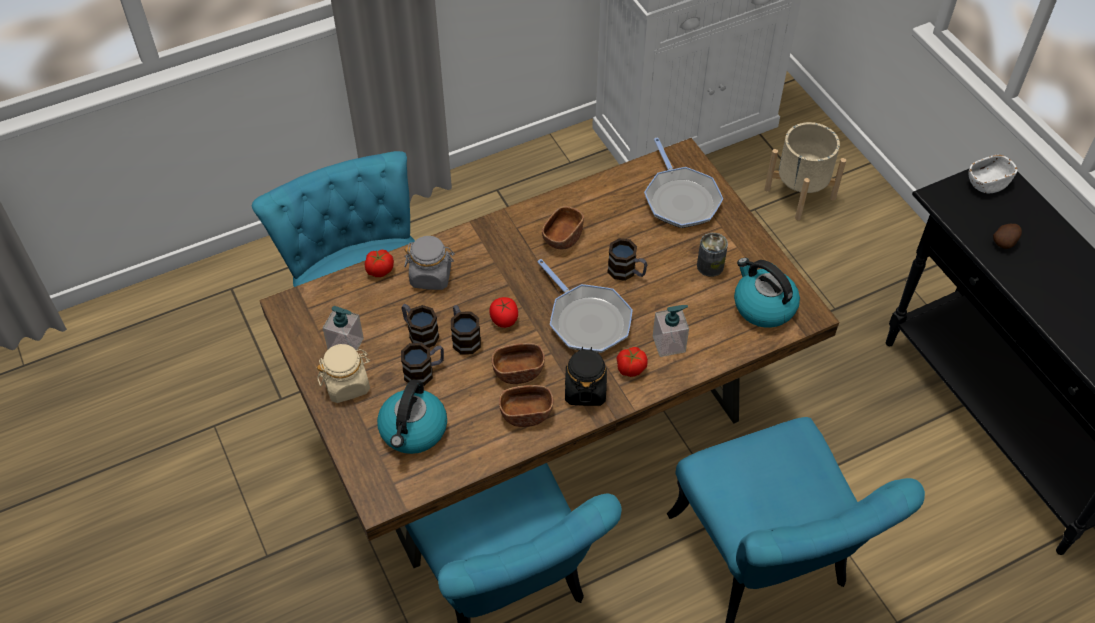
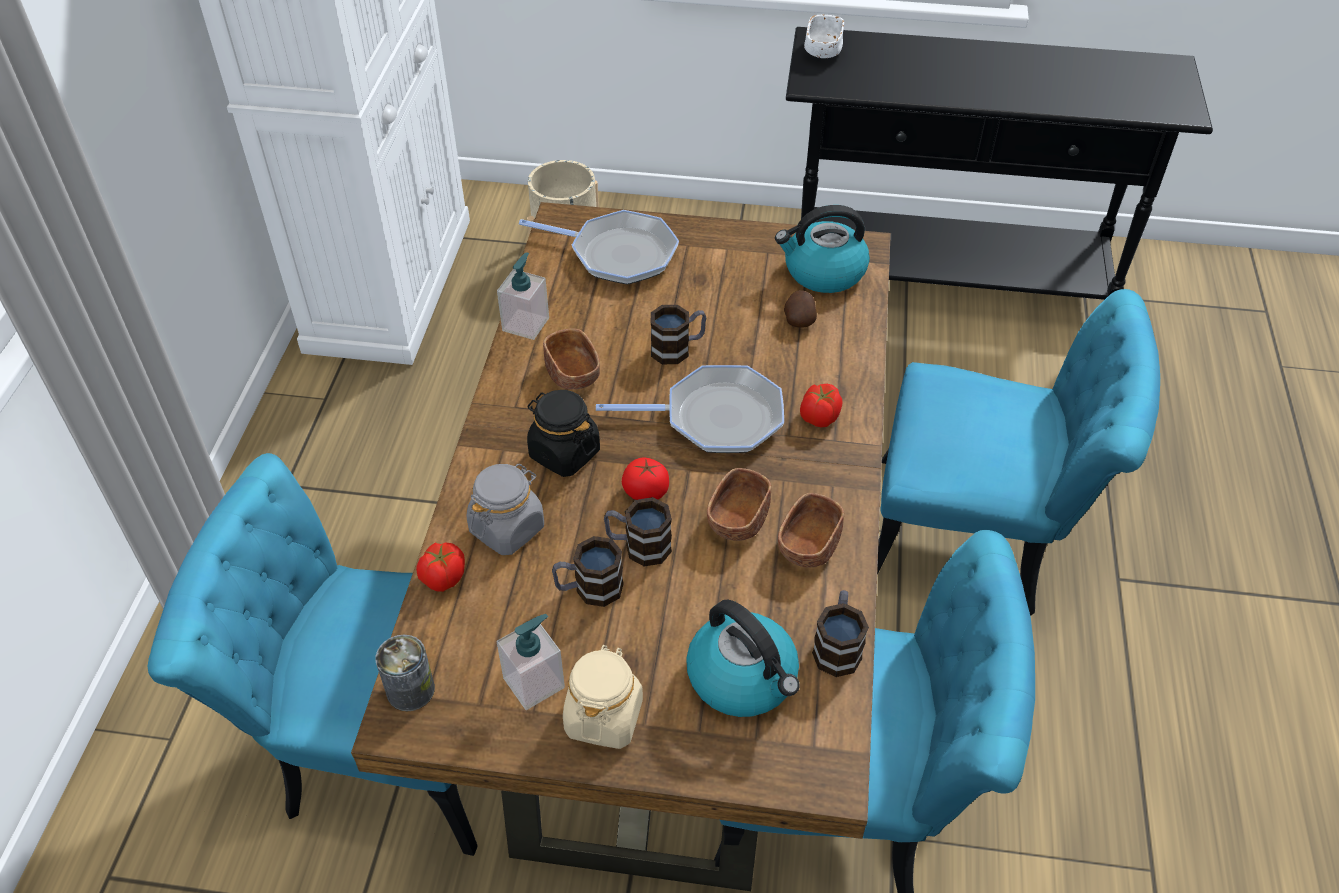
camera: 55 degrees left, 5 degrees down
mug [401,343,444,386] -> mug moved to [812,590,869,677]
black jar [565,347,607,406] -> black jar moved to [527,390,600,477]
soap dispenser [653,305,689,357] -> soap dispenser moved to [497,252,549,340]
can [697,233,728,277] -> can moved to [375,635,435,711]
potato [993,224,1022,249] -> potato moved to [784,290,817,328]

